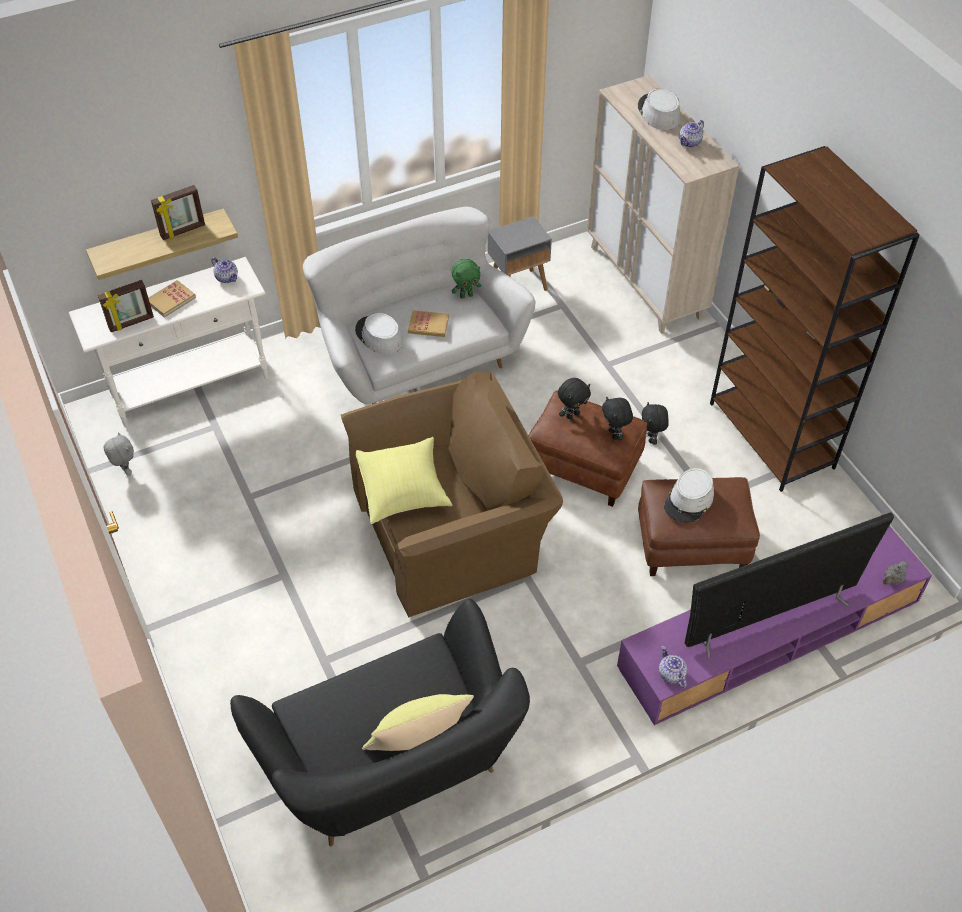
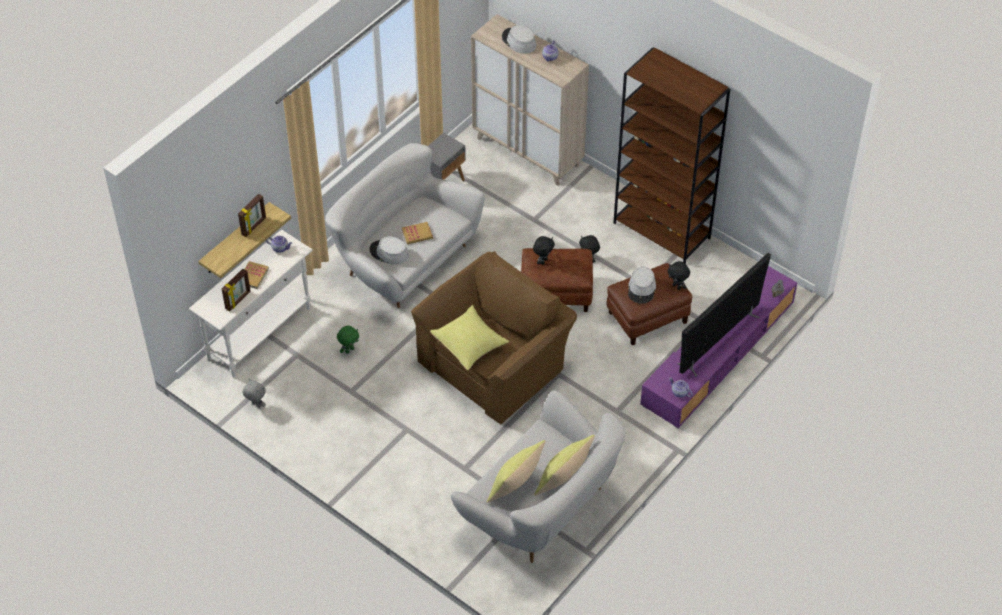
camera: 25 degrees left, 0 degrees up
black sofa [230,599,530,846] -> white sofa [451,390,625,563]
green plush toy [451,259,481,299] -> green plush toy moved to [337,326,359,354]
black plush toy [602,397,633,440] -> black plush toy moved to [668,261,690,290]
none -> yellow pillow [487,440,546,503]

